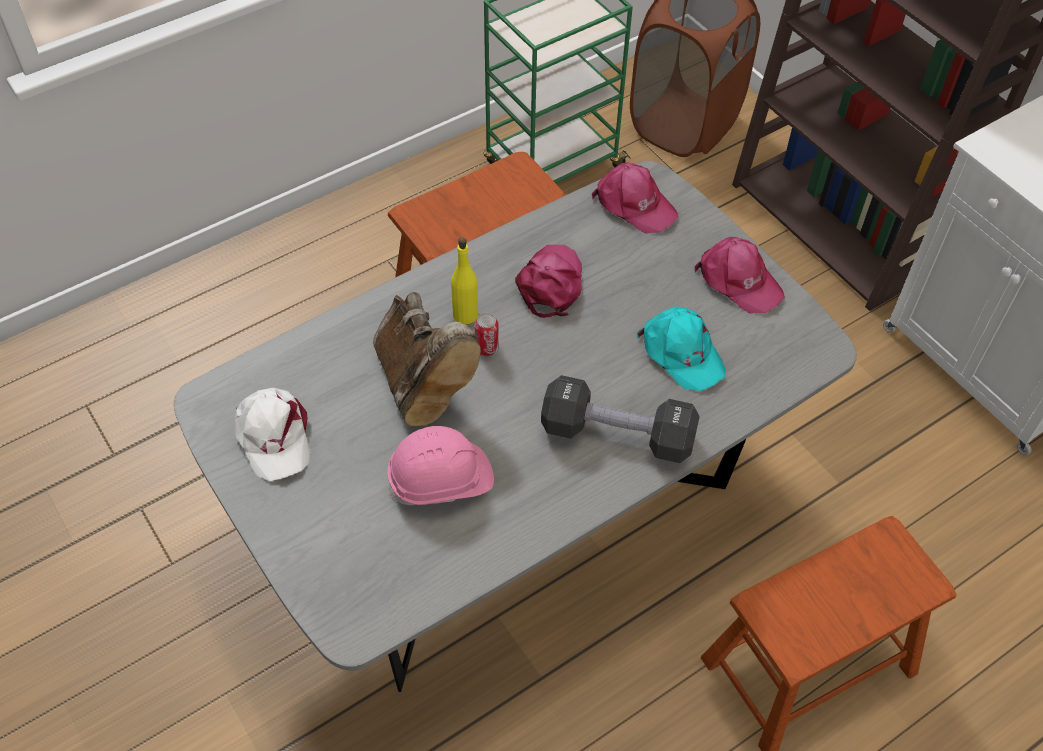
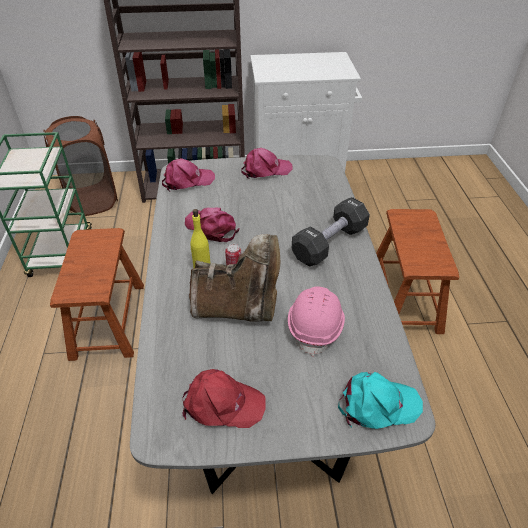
camera: 60 degrees left, 10 degrees down
white cap [234,387,310,481] -> red cap [182,369,265,428]
turquoise cap [637,306,726,391] -> turquoise cap moved to [338,372,423,429]

